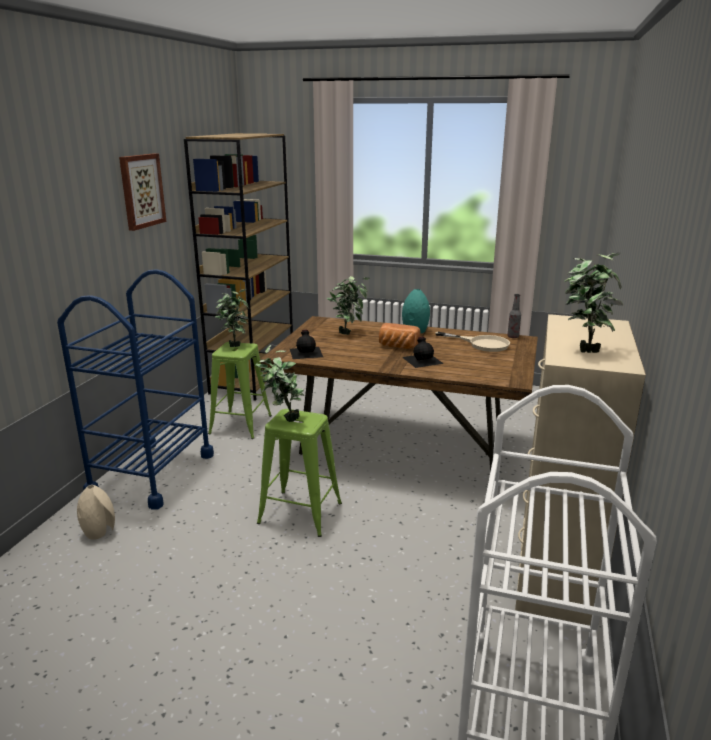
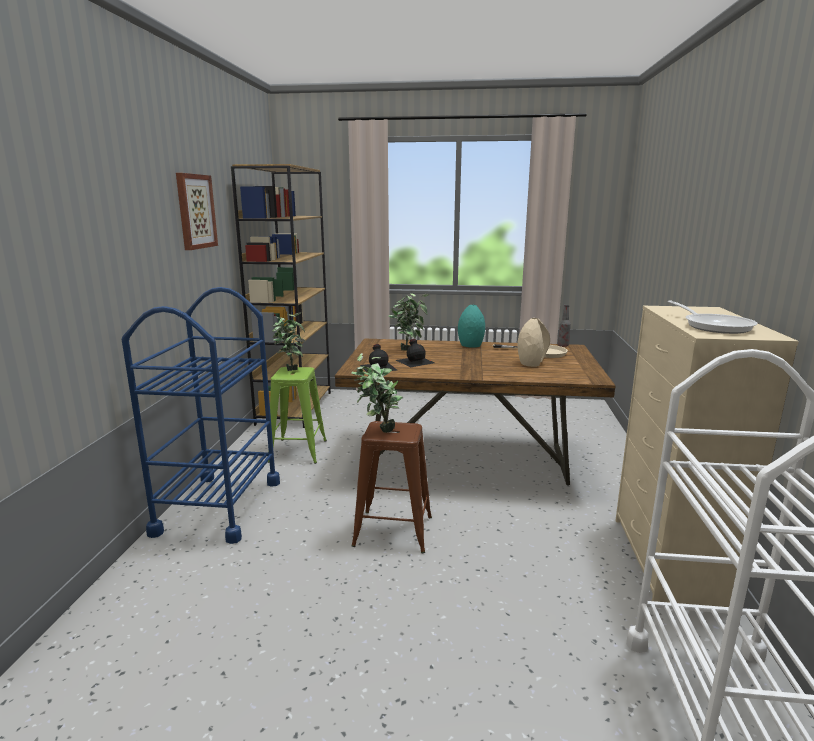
camera: 10 degrees left, 5 degrees down
beige vase [77,485,115,540] -> beige vase moved to [518,318,550,367]
green stool [257,409,342,537] -> brown stool [352,421,432,553]
bread [379,323,421,349] -> none
black bottle [402,336,444,368] -> black bottle moved to [396,339,435,368]
potted plant [564,253,624,353] -> frying pan [668,300,758,334]

